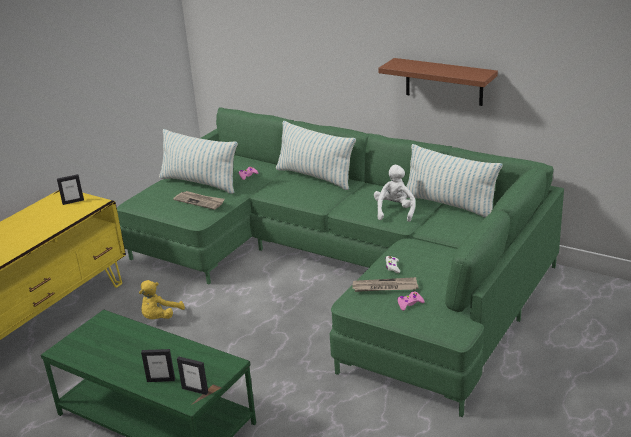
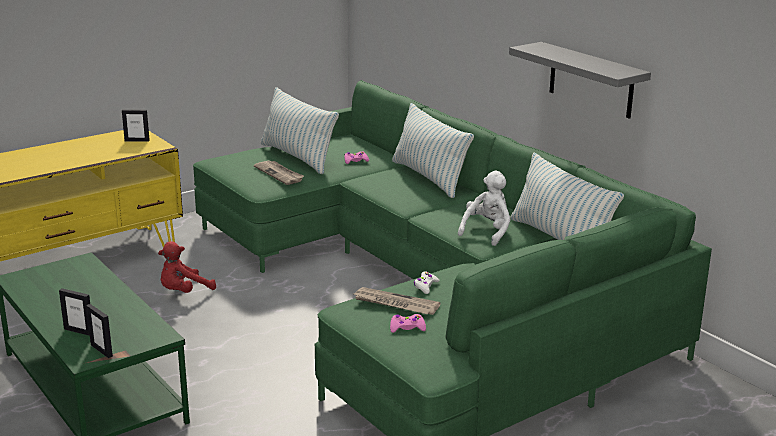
camera: 20 degrees right, 5 degrees down
yellow plush toy [139,280,185,319] -> red plush toy [158,241,216,293]
brown shelf [378,58,498,106] -> grey shelf [509,42,651,119]

